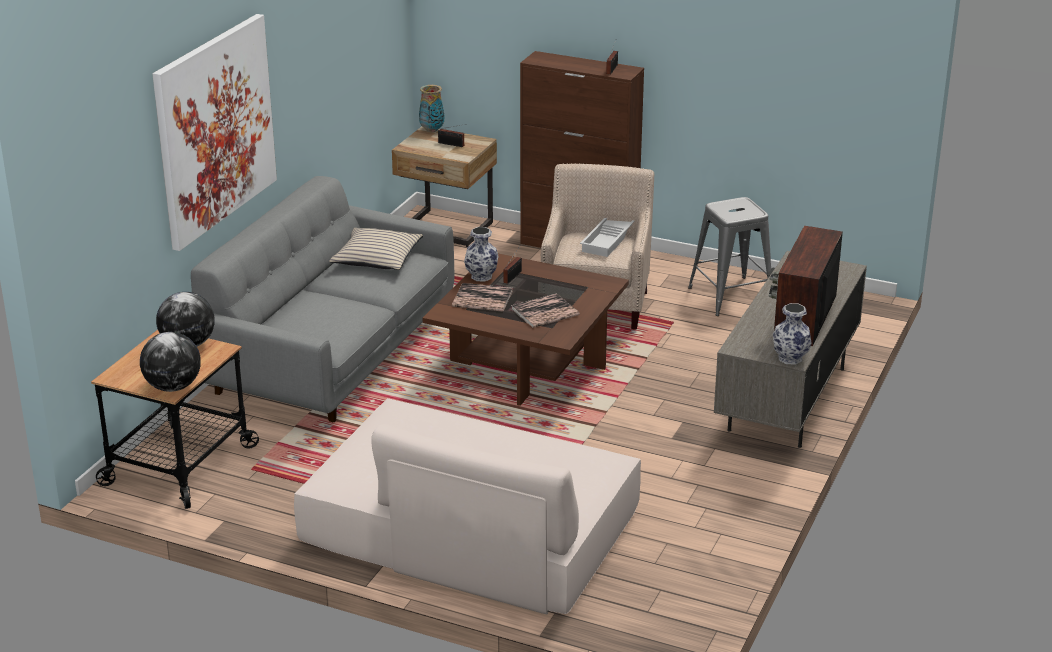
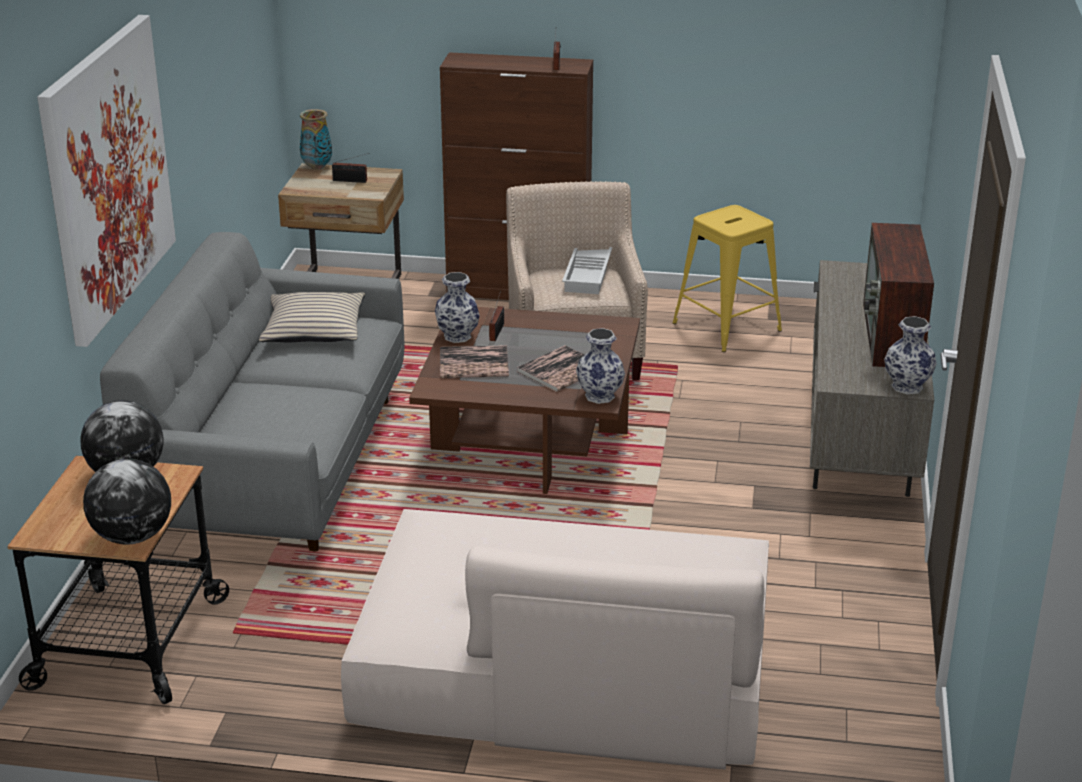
camera: 15 degrees left, 0 degrees up
grey stool [688,197,771,316] -> yellow stool [672,205,782,352]
none -> vase [576,328,625,404]

